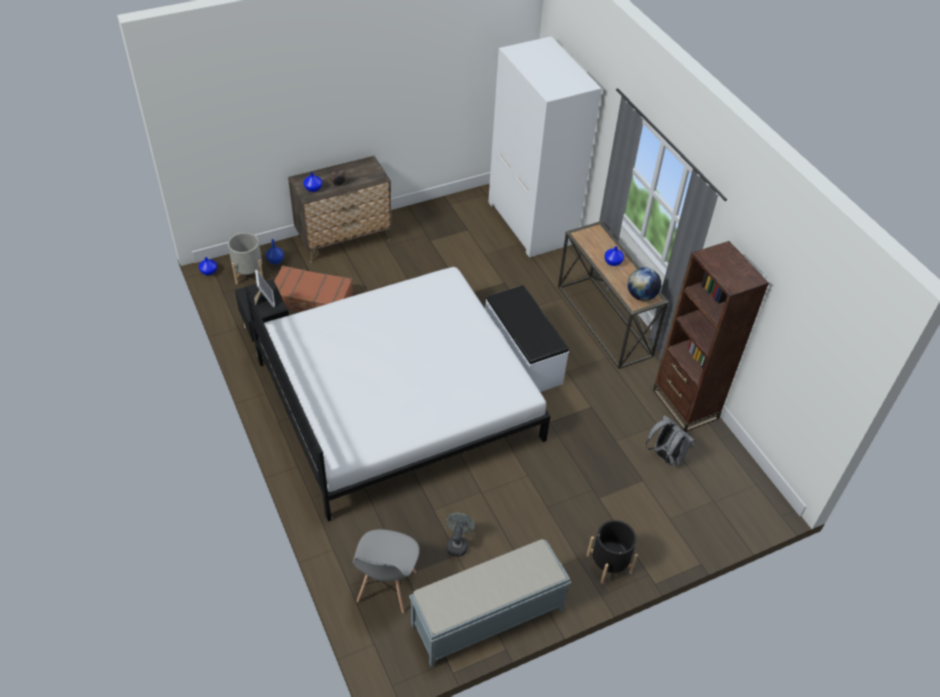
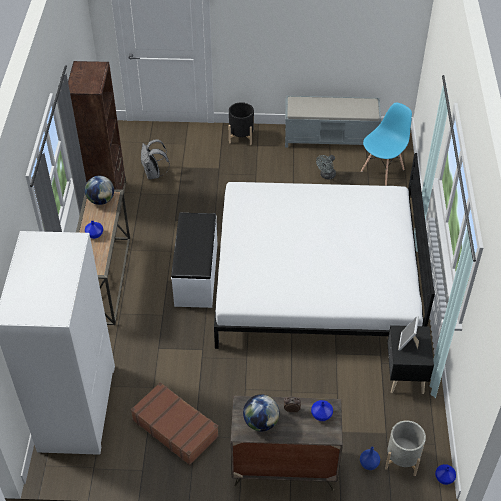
camera: 150 degrees left, 0 degrees up
brown suitcase [274,265,353,312] -> brown suitcase moved to [131,382,219,465]
grey chair [353,529,419,613] -> blue chair [361,103,412,186]
none -> globe [243,394,280,431]

